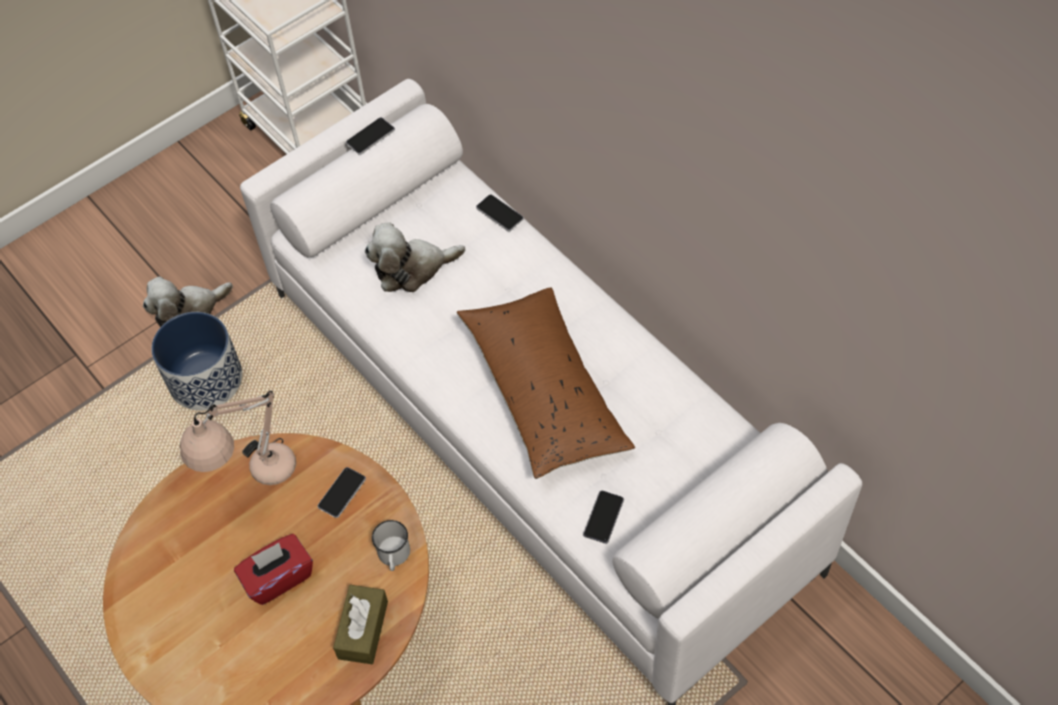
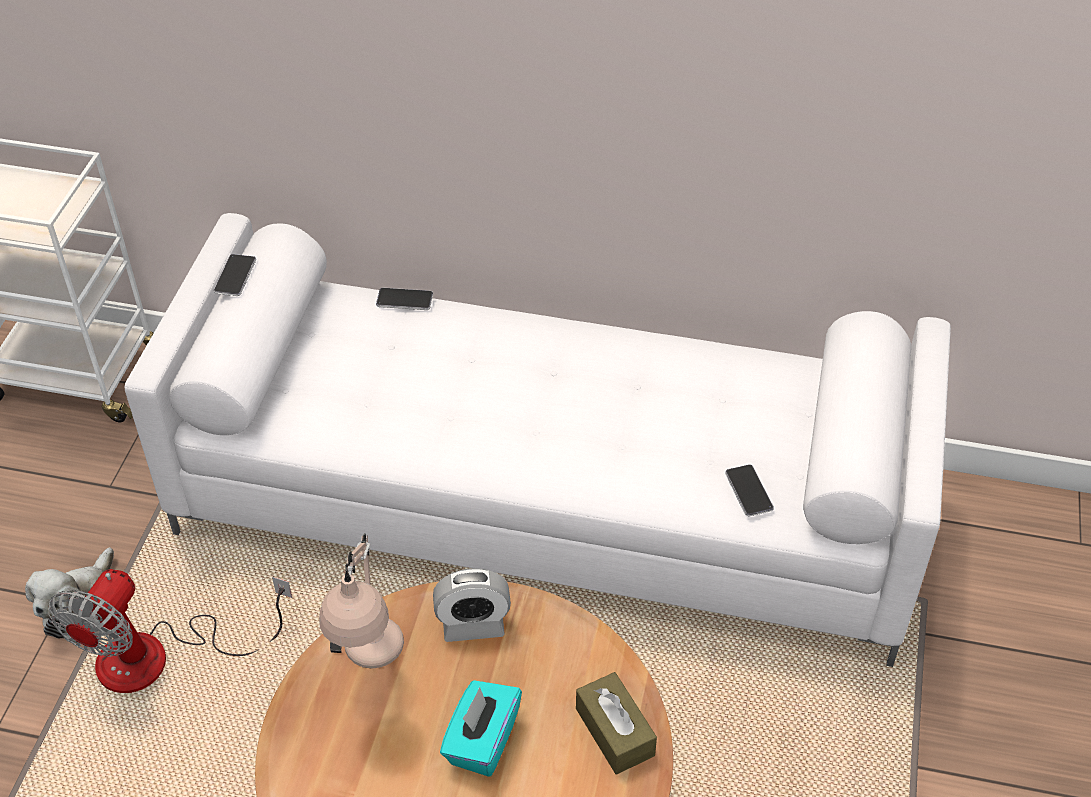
camera: 40 degrees left, 10 degrees down
planter [151,312,243,411] -> fan [49,569,292,693]
red tissue box [234,534,313,605] -> turquoise tissue box [440,680,522,777]
phone [317,467,366,518] -> alarm clock [433,568,511,642]
plush toy [365,222,465,292] -> none
white mug [372,520,410,571] -> none
brown pillow [457,287,635,479] -> none

